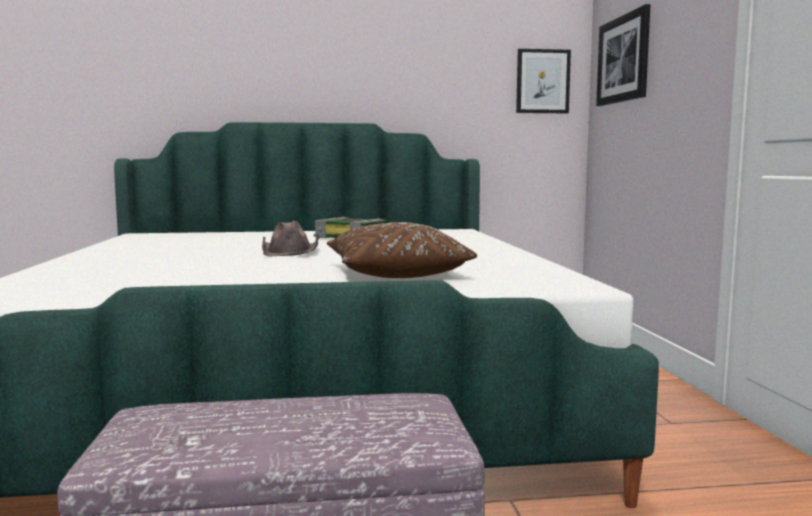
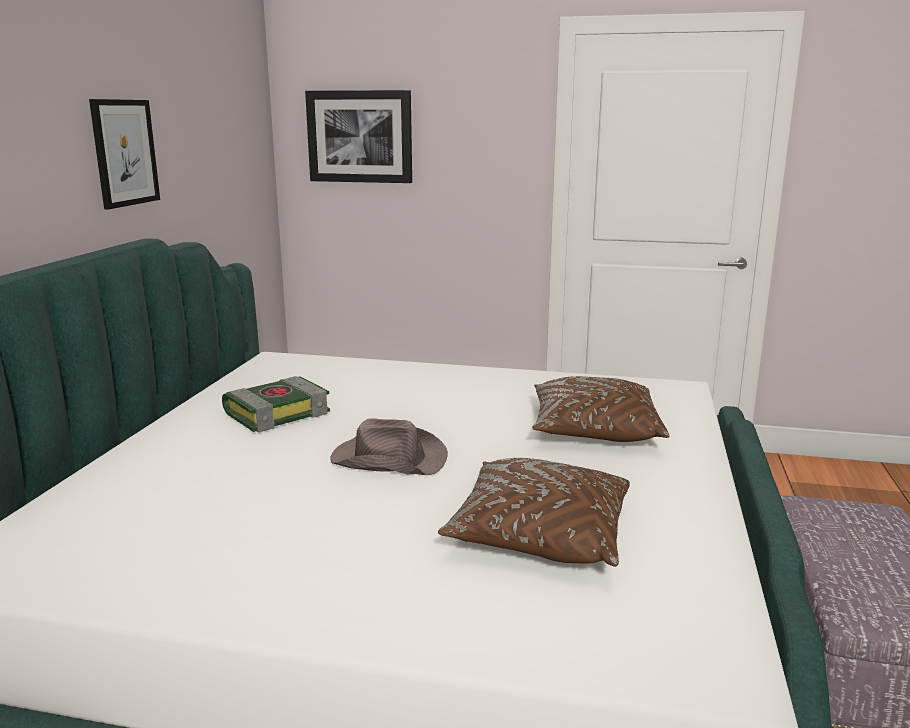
camera: 70 degrees left, 10 degrees up
picture [516,49,571,113] -> picture moved to [89,99,160,209]
none -> brown pillow [438,458,630,567]

